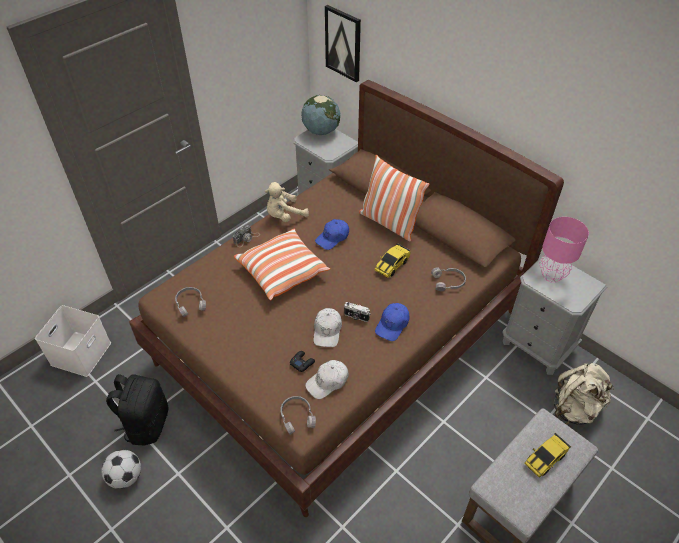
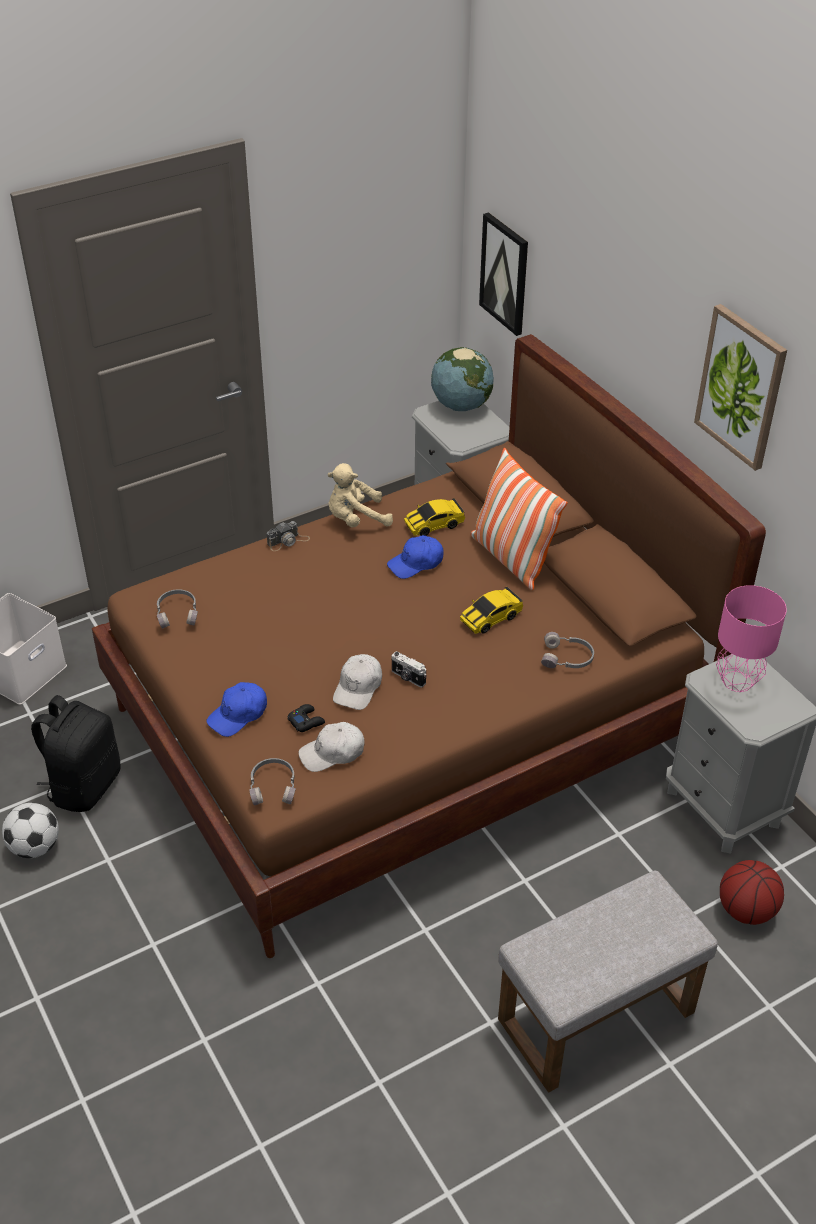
camera: 15 degrees right, 5 degrees down
pillow [234,229,330,300] -> none
blue cap [375,303,409,341] -> blue cap moved to [206,682,267,737]
toy car [525,433,571,478] -> toy car moved to [404,498,465,536]
beige backpack [554,363,614,425] -> basketball [720,860,784,925]
none -> picture [694,304,787,471]

